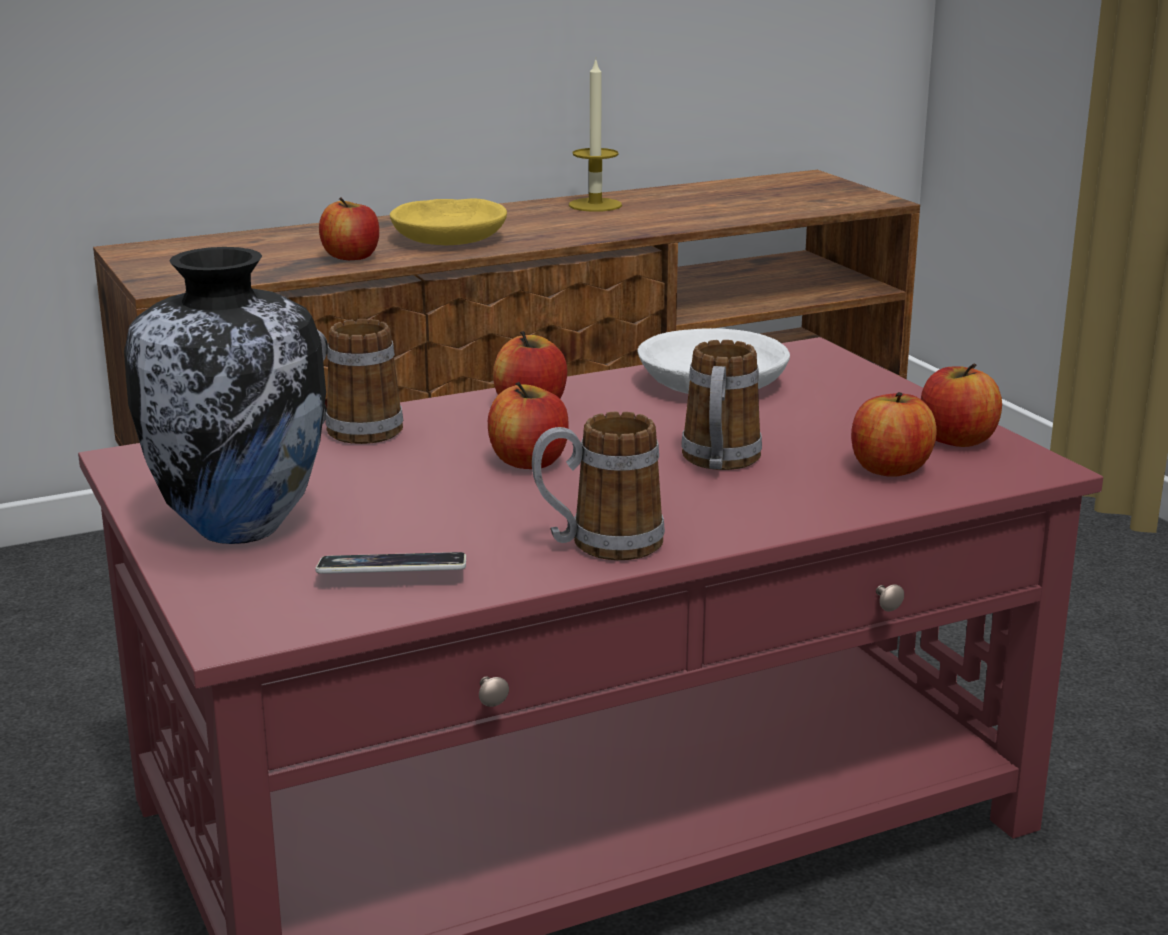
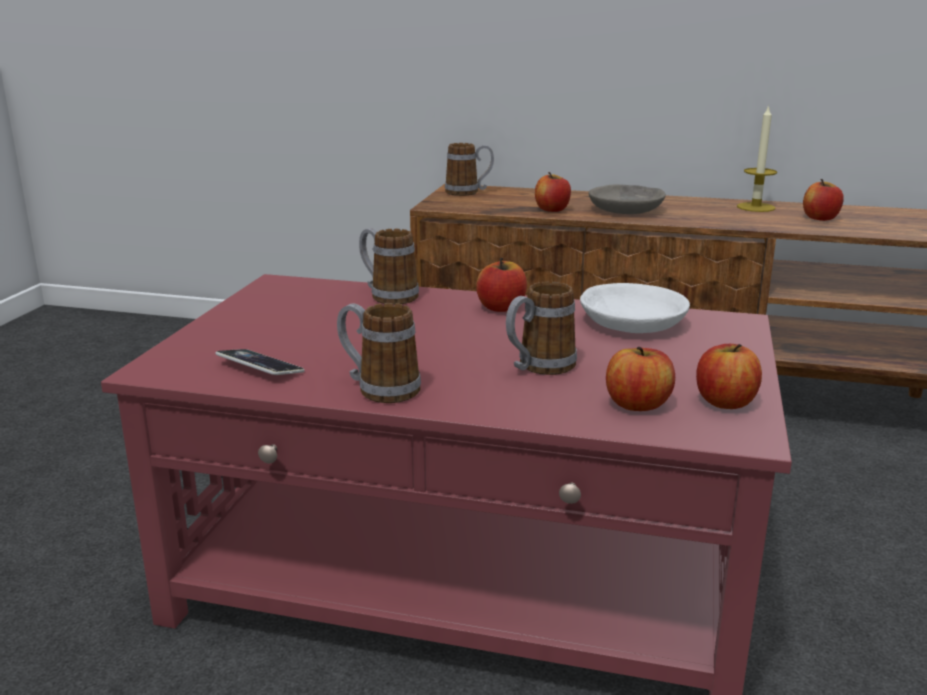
camera: 40 degrees right, 0 degrees up
vase [124,247,326,544] -> none
yellow bowl [390,199,507,245] -> grey bowl [589,184,666,214]
apple [488,382,569,469] -> apple moved to [803,179,844,221]
none -> mug [445,143,494,196]

